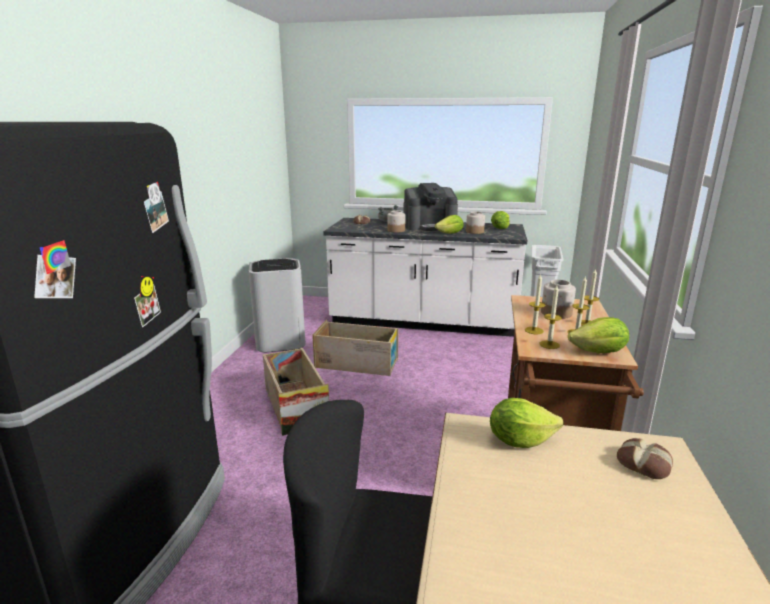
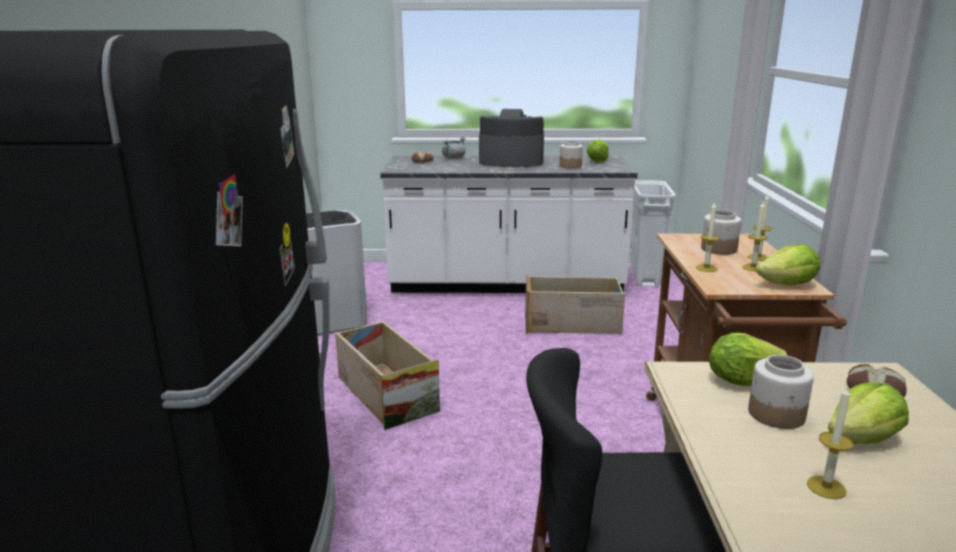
camera: 10 degrees left, 0 degrees up
crate [312,320,399,376] -> crate moved to [525,274,625,334]
jar [388,210,405,233] -> jar moved to [748,355,814,429]
coffee machine [403,183,458,231] -> coffee machine turned 150 degrees counterclockwise [479,109,544,167]
lettuce [435,215,463,234] -> lettuce moved to [828,382,909,444]
candle [540,285,562,349] -> candle moved to [807,385,854,499]

